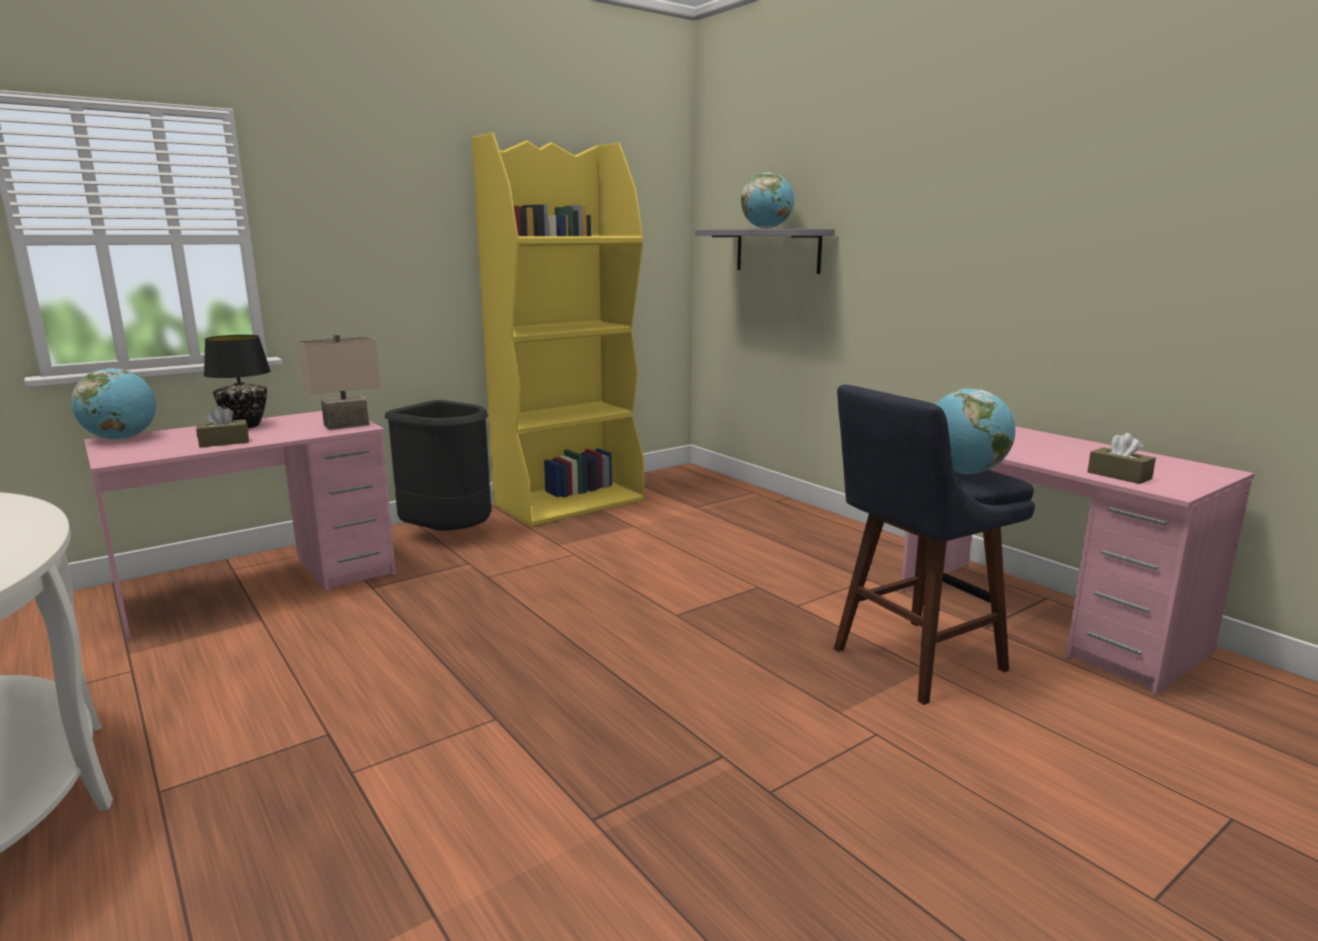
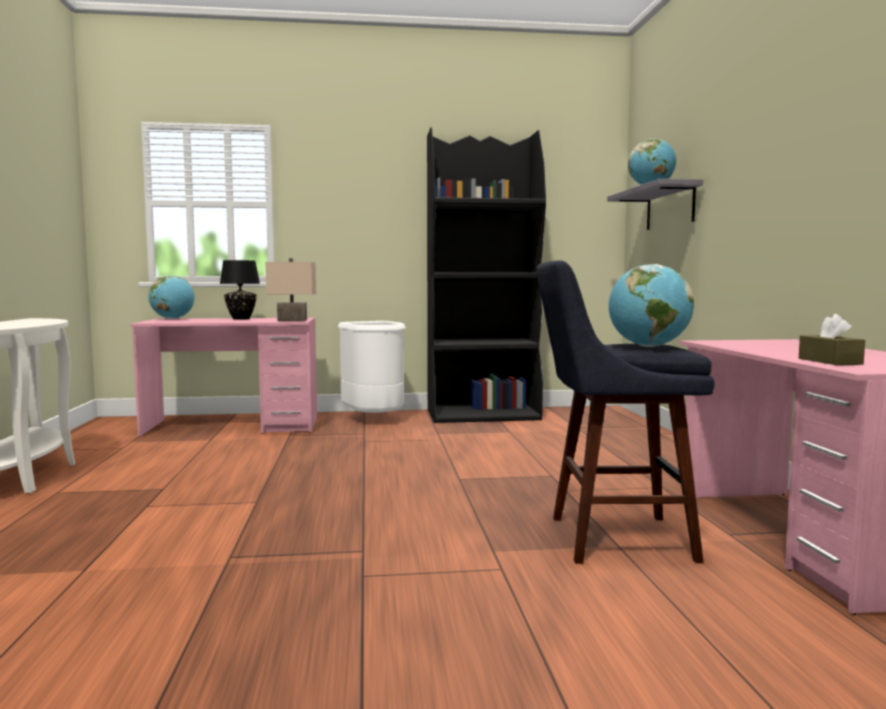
camera: 30 degrees right, 10 degrees down
brown tissue box [196,406,249,448] -> none
black trash can [385,400,491,531] -> white trash can [338,321,406,413]
yellow bookcase [472,132,644,527] -> black bookcase [427,127,546,423]

